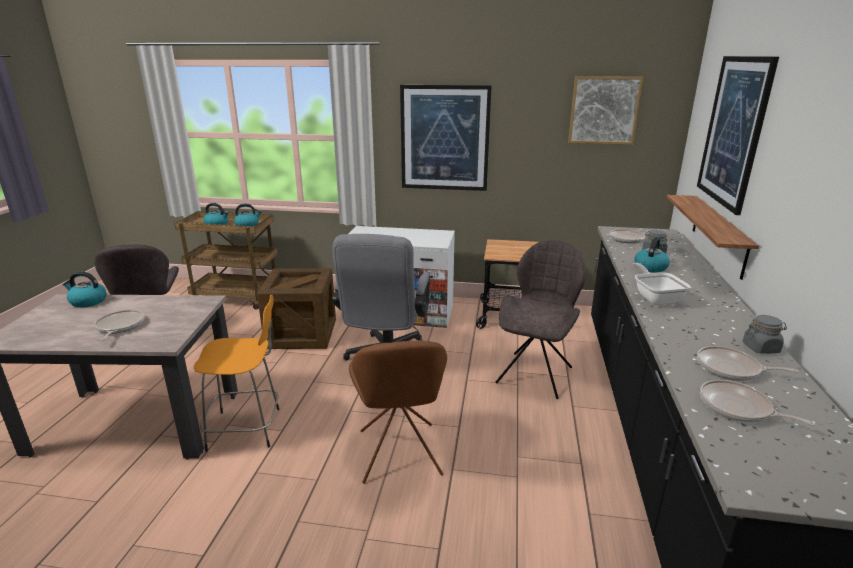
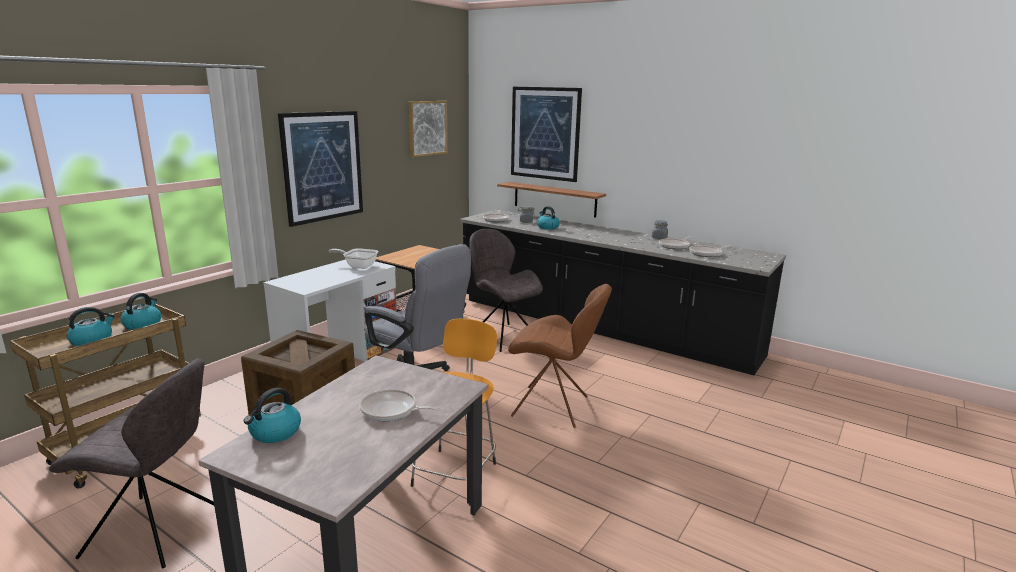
camera: 65 degrees left, 5 degrees down
frying pan [632,263,690,305] -> frying pan moved to [329,248,378,269]

